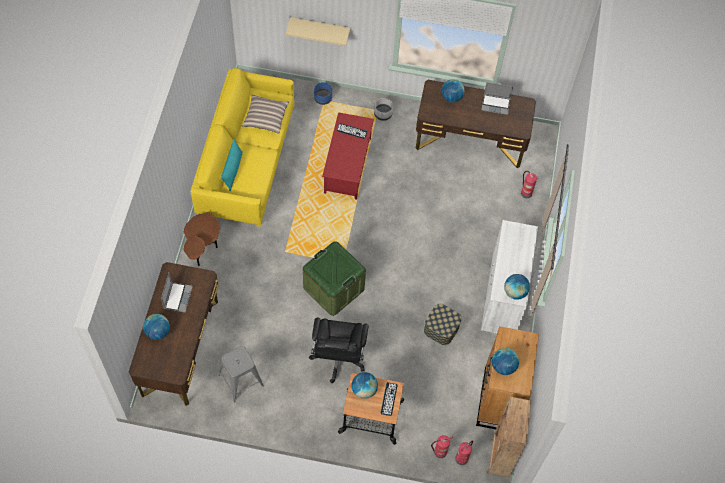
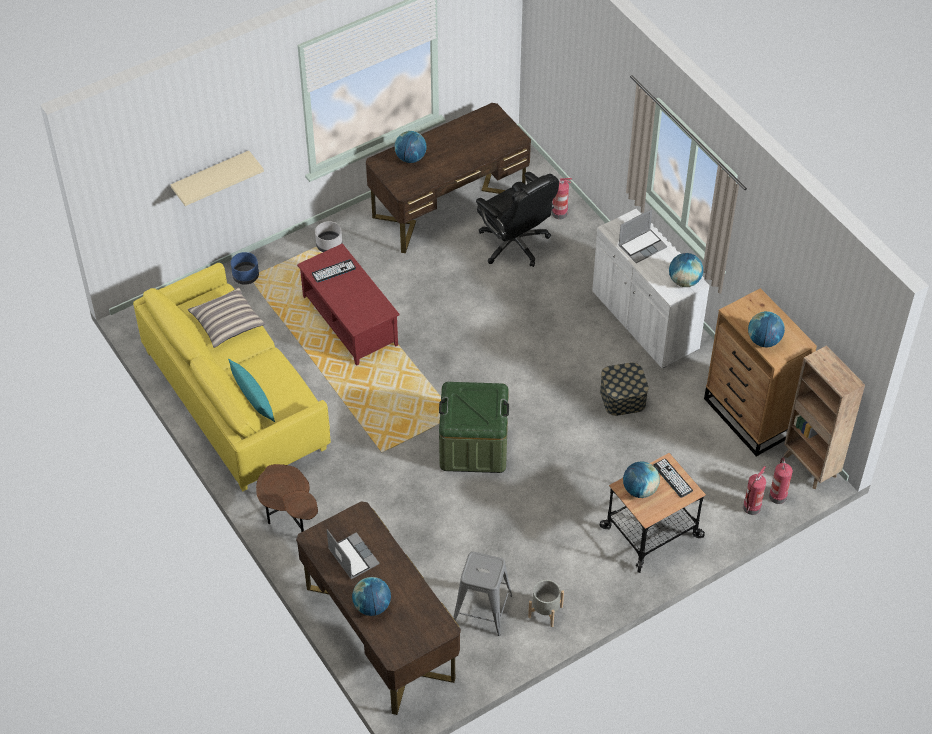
camera: 40 degrees left, 10 degrees down
black office chair [309,317,369,383] -> black office chair moved to [476,172,559,267]
laptop [481,82,513,115] -> laptop moved to [619,209,667,263]
none -> grey planter [528,580,564,627]

